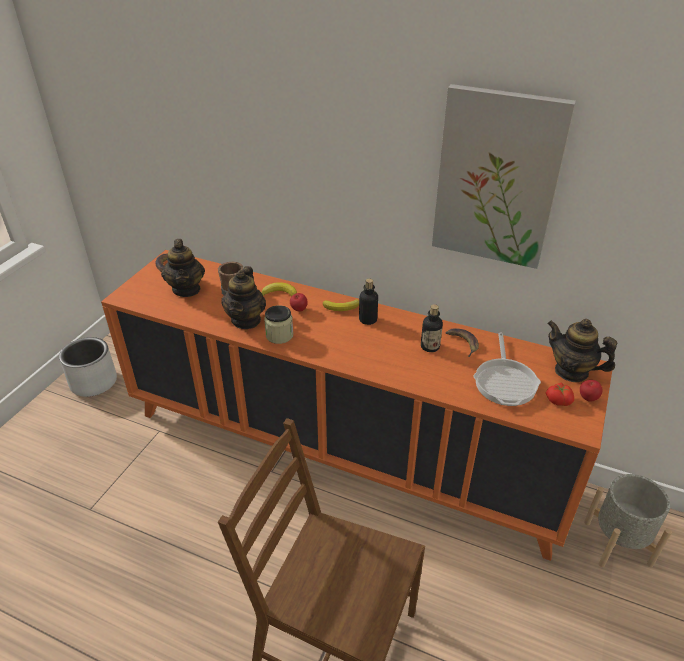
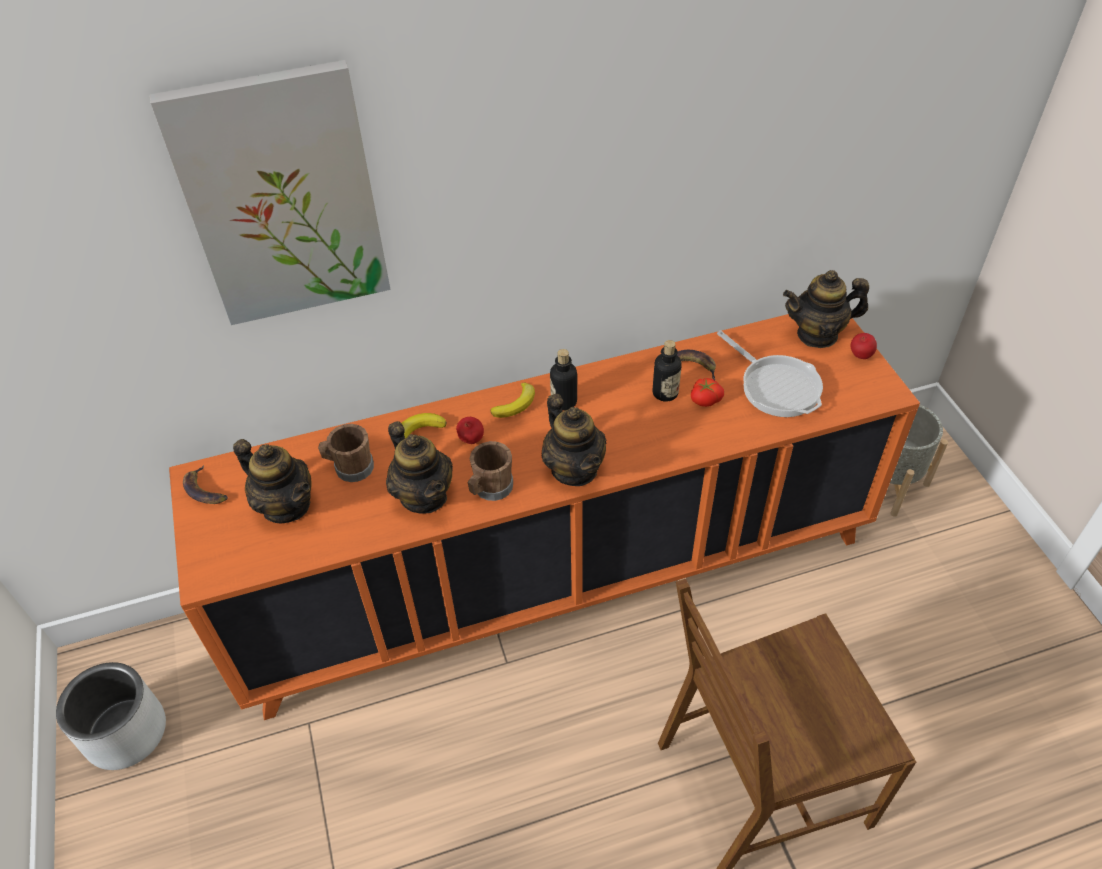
camera: 40 degrees left, 10 degrees up
jar [264,305,293,344] -> brown mug [467,441,513,501]
picture [432,84,576,269] -> picture moved to [150,60,391,325]
tomato [546,383,574,406] -> tomato moved to [691,378,724,407]
none -> teapot [542,394,606,486]

